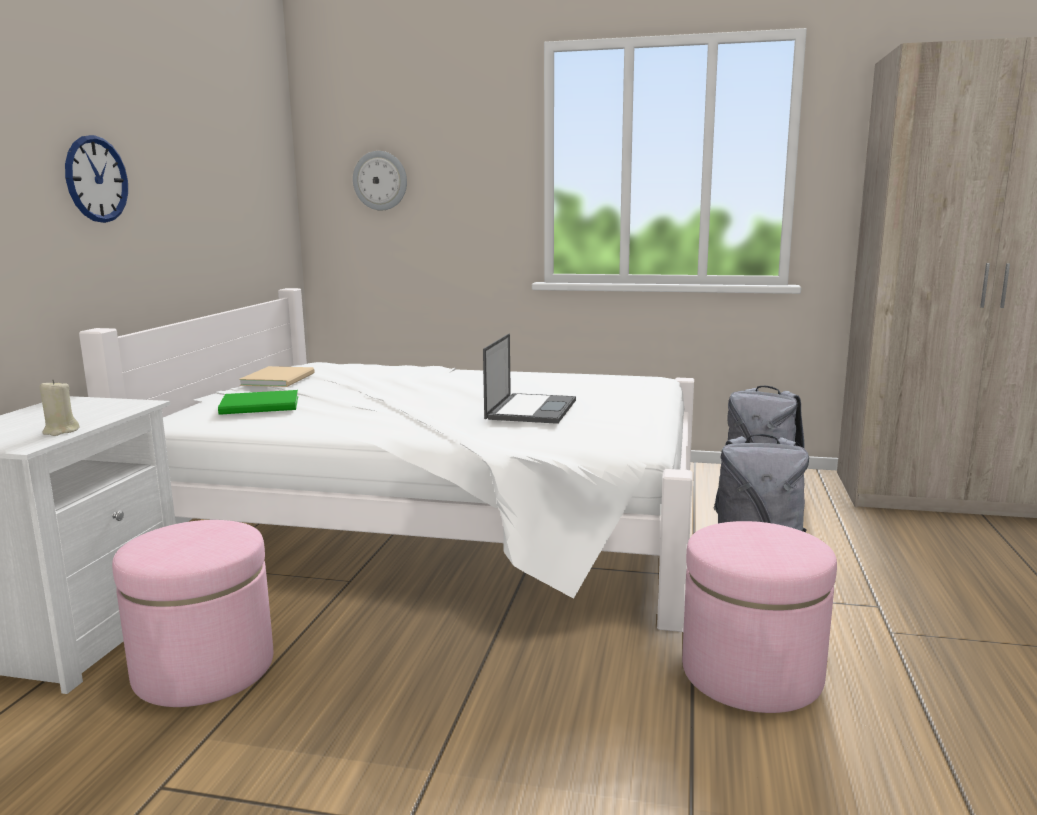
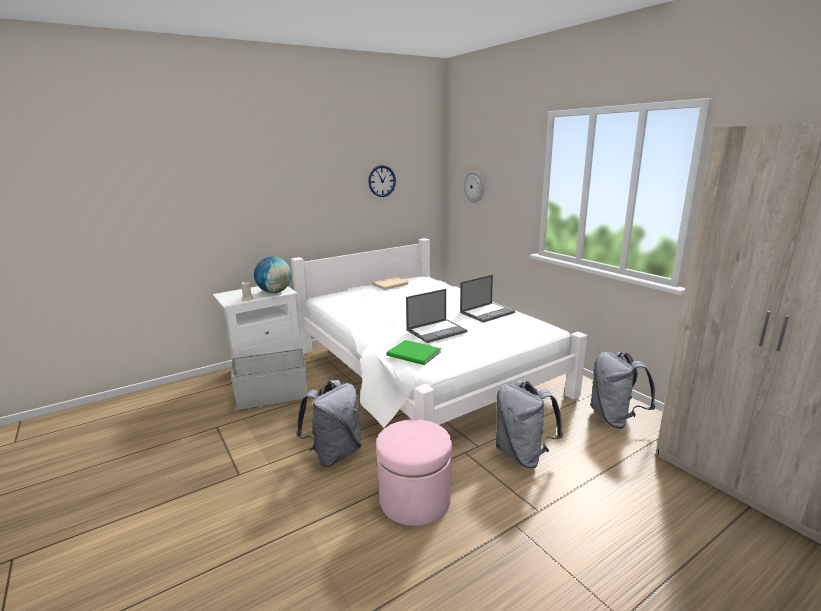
camera: 45 degrees right, 5 degrees up
wall clock [65,135,128,223] -> wall clock moved to [368,165,396,197]
pink ottoman [112,520,273,707] -> grey storage box [231,349,309,410]
green book [218,390,298,415] -> green book moved to [387,340,441,365]
none -> globe [254,257,292,293]
none -> grey backpack [296,380,362,467]
none -> laptop [460,275,515,323]

